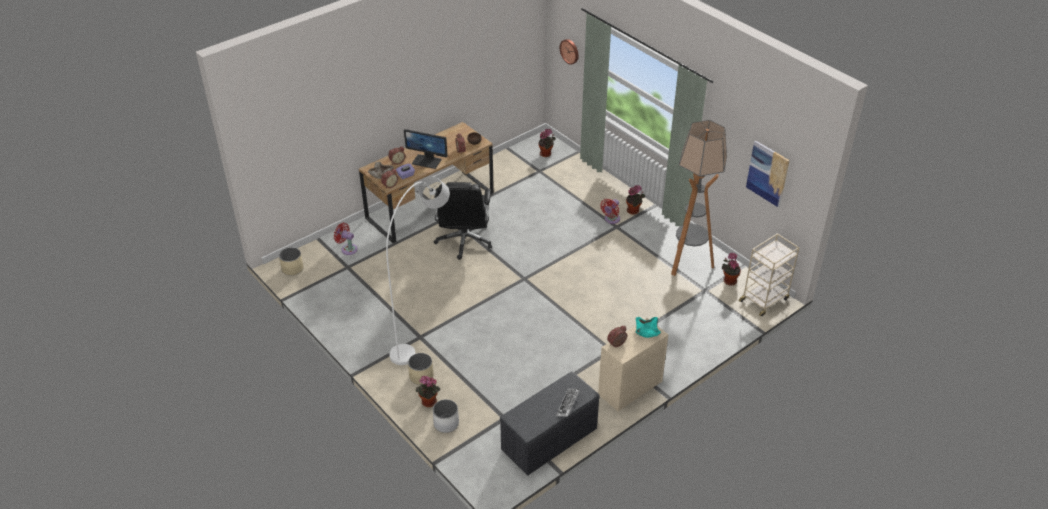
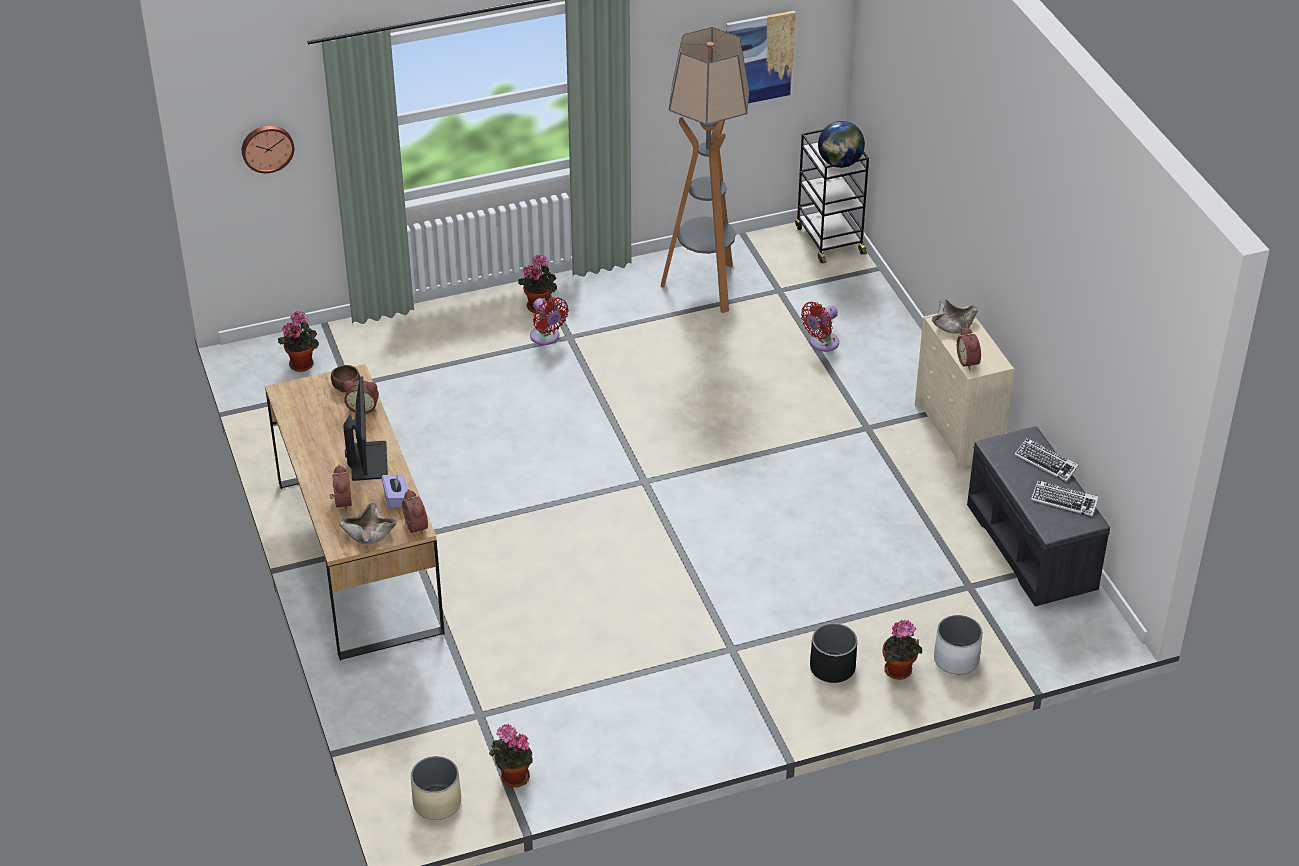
camera: 70 degrees left, 0 degrees up
red fan [334,223,358,255] -> red fan moved to [801,302,839,352]
white floor lamp [386,176,450,365] -> none
monitor [404,129,448,169] -> monitor turned 45 degrees counterclockwise [344,376,388,481]
beige planter [408,353,433,385] -> black planter [810,623,857,683]
black office chair [434,182,492,260] -> none
turquoise bowl [636,317,661,338] -> beige bowl [932,299,978,334]
potted plant [722,253,741,286] -> potted plant moved to [489,724,533,787]
beige cart [739,233,799,316] -> black cart [795,129,869,263]
none -> globe [818,121,865,168]
none -> keyboard [1031,480,1099,517]

